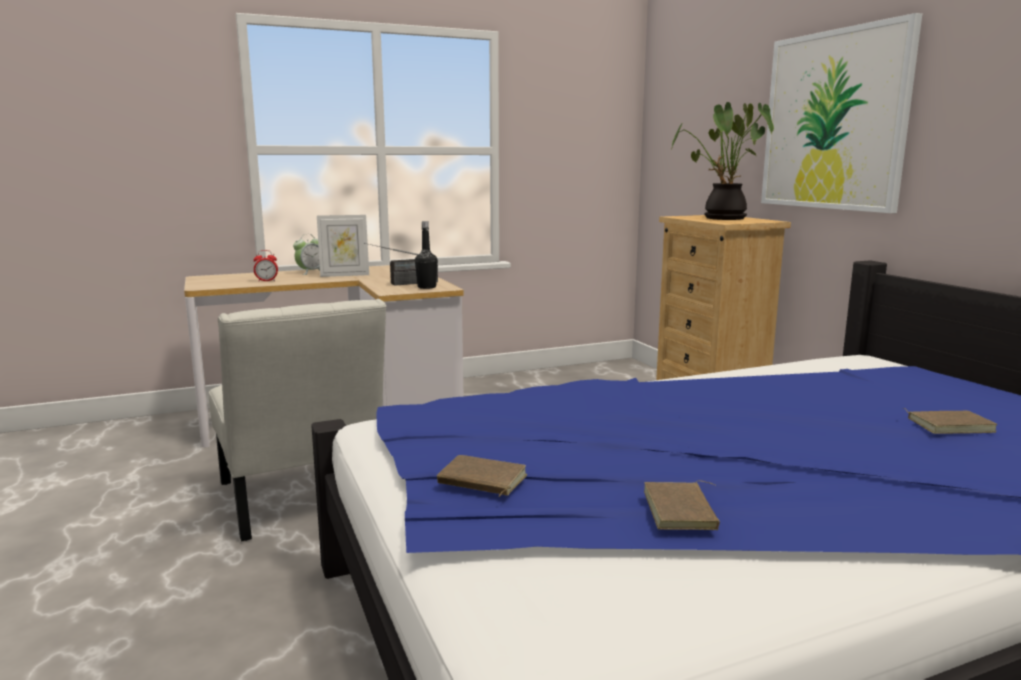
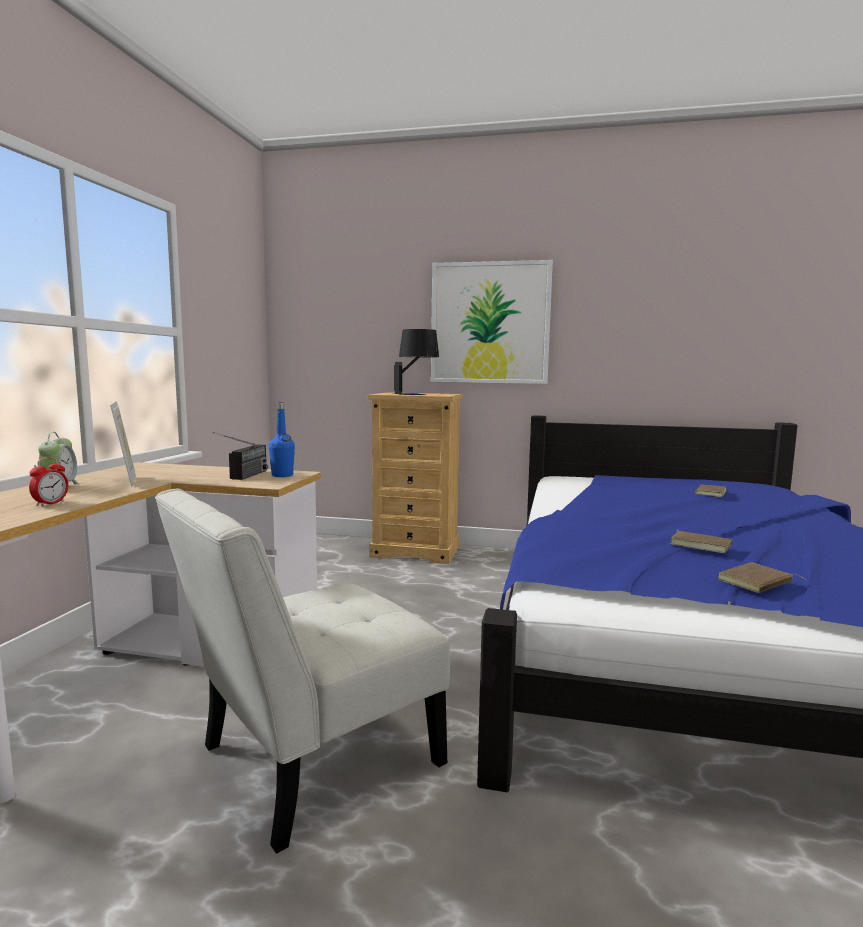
camera: 55 degrees left, 5 degrees down
white chair [209,299,386,541] -> white chair turned 135 degrees clockwise [155,489,450,854]
picture frame [317,215,369,277] -> picture frame turned 45 degrees counterclockwise [110,401,136,487]
black bottle [415,221,438,289] -> blue bottle [268,402,295,477]
brown book [644,480,720,530] -> brown book moved to [670,529,732,553]
potted plant [672,102,774,220] -> black table lamp [392,329,439,395]

